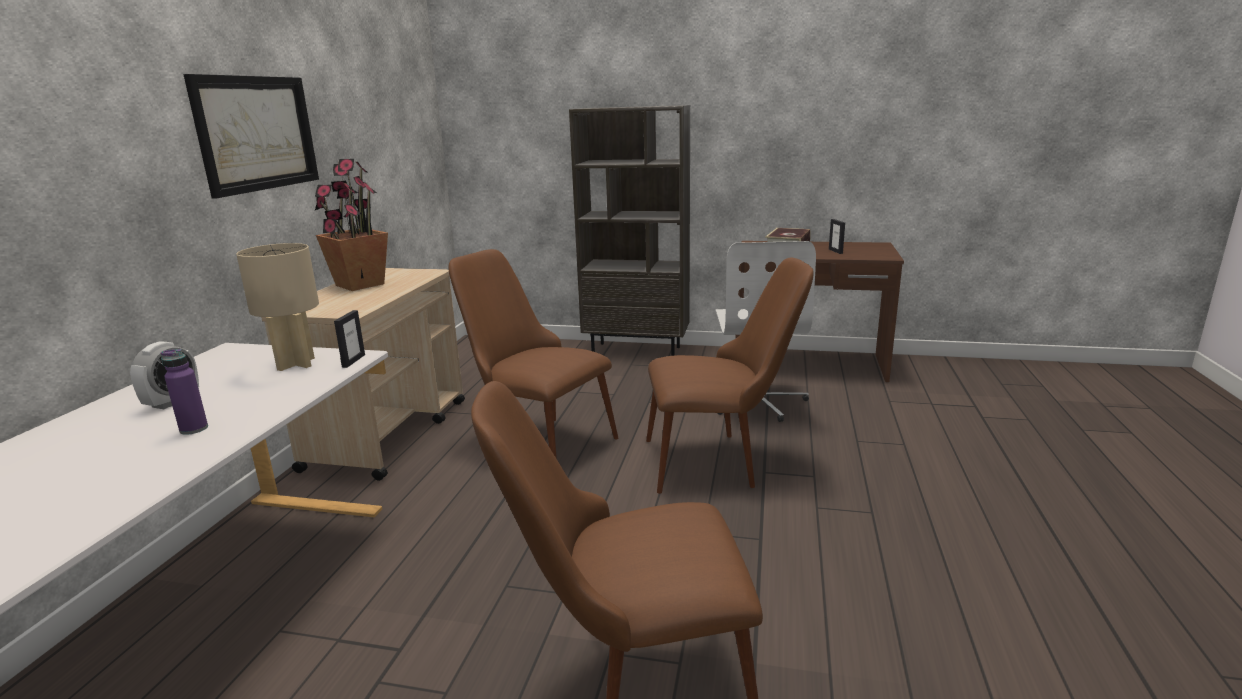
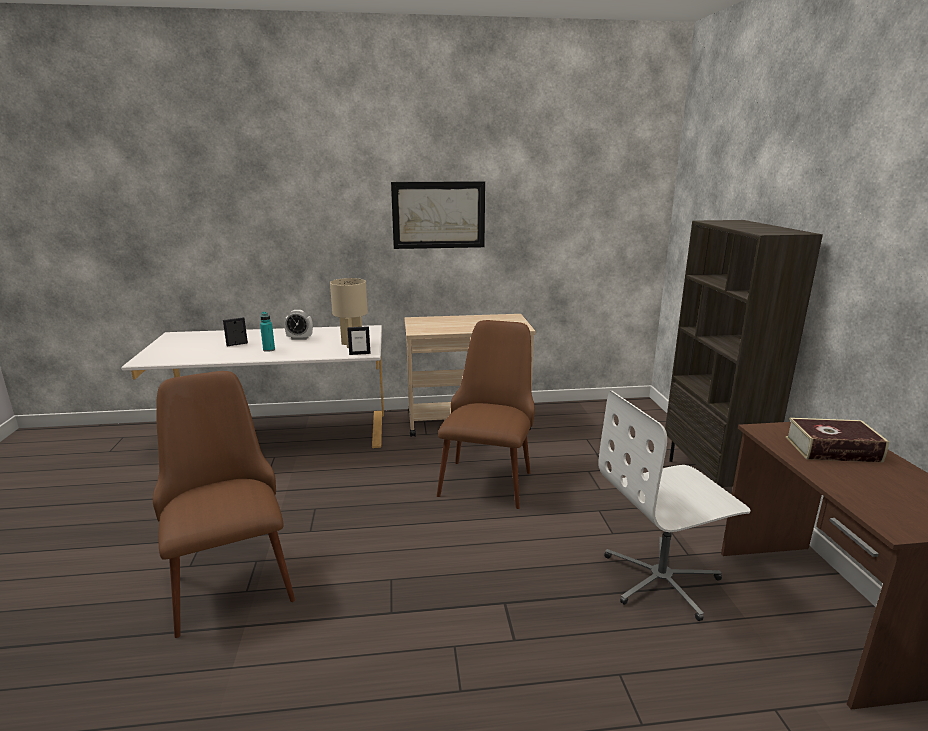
camera: 70 degrees right, 0 degrees up
purple bottle [161,349,208,435] -> turquoise bottle [260,312,275,352]
potted plant [315,159,388,291] -> none
brown chair [646,258,814,494] -> none
picture frame [829,219,845,254] -> picture frame moved to [223,317,248,346]

